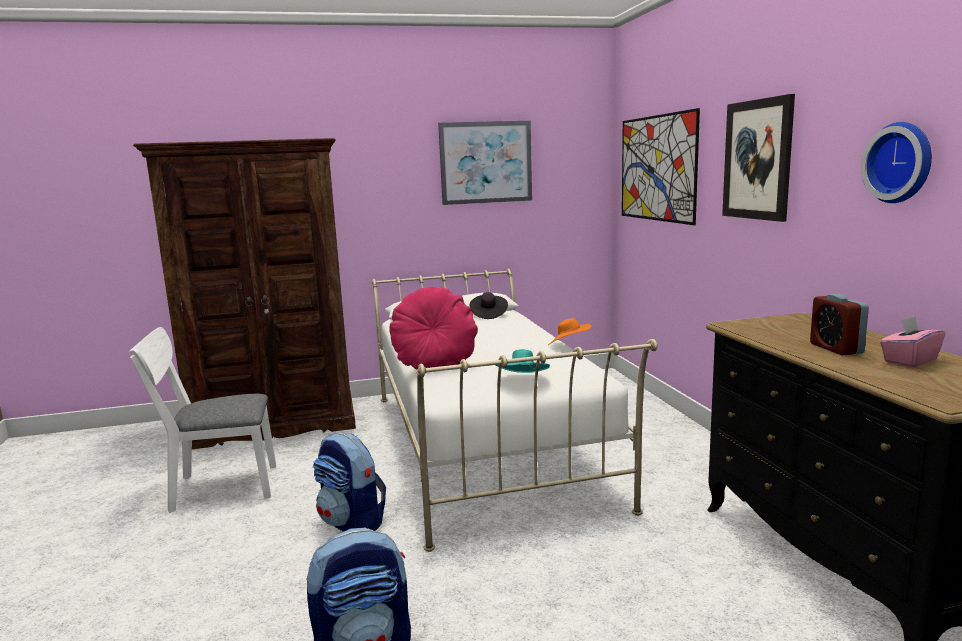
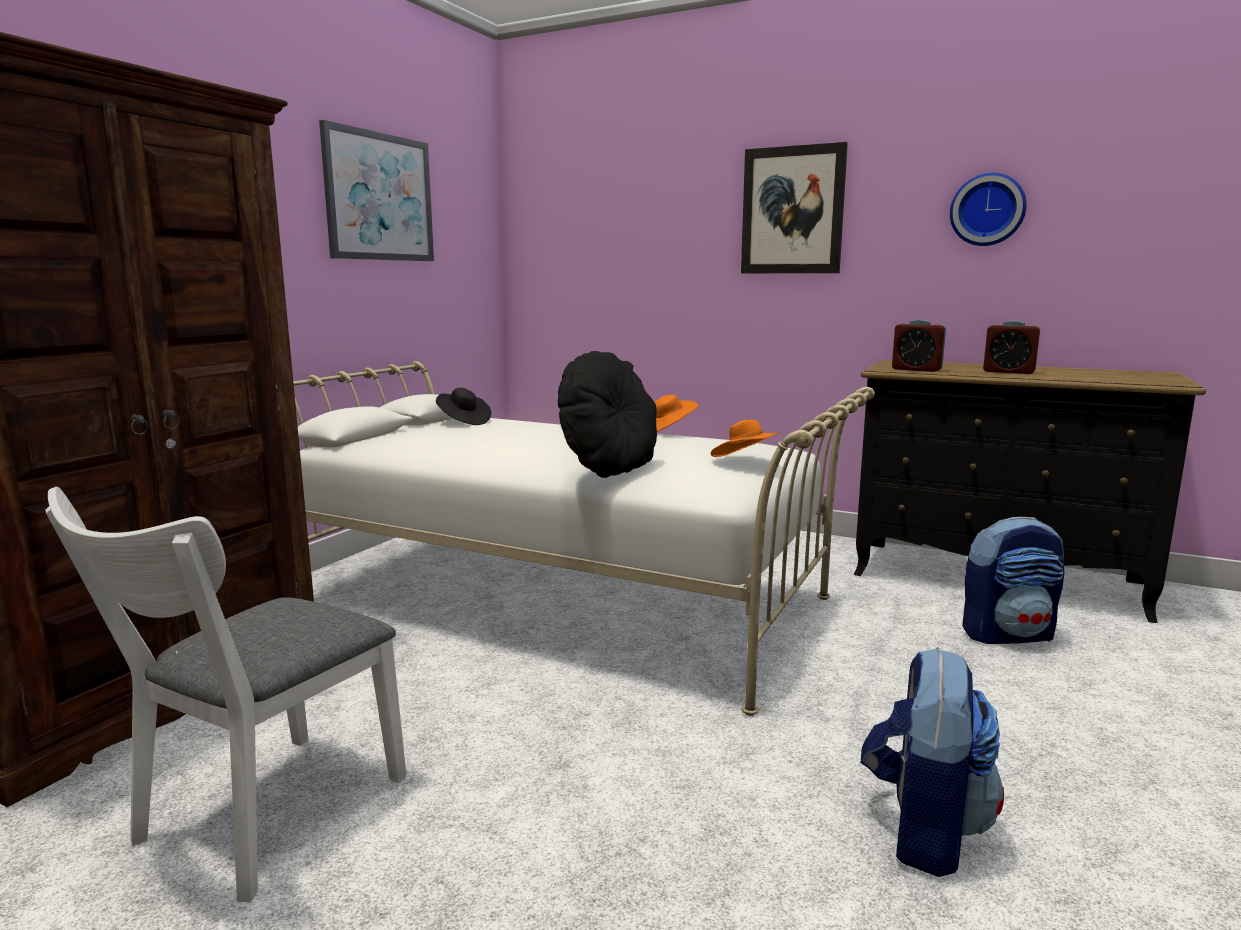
camera: 50 degrees left, 0 degrees up
backpack [313,433,386,531] -> backpack moved to [962,517,1065,644]
pink pillow [389,287,478,370] -> black pillow [558,351,657,478]
turquoise hat [496,349,550,373] -> orange hat [711,420,780,457]
picture [622,108,700,225] -> none
pink tissue box [880,316,945,368] -> none
none -> alarm clock [892,319,946,372]

